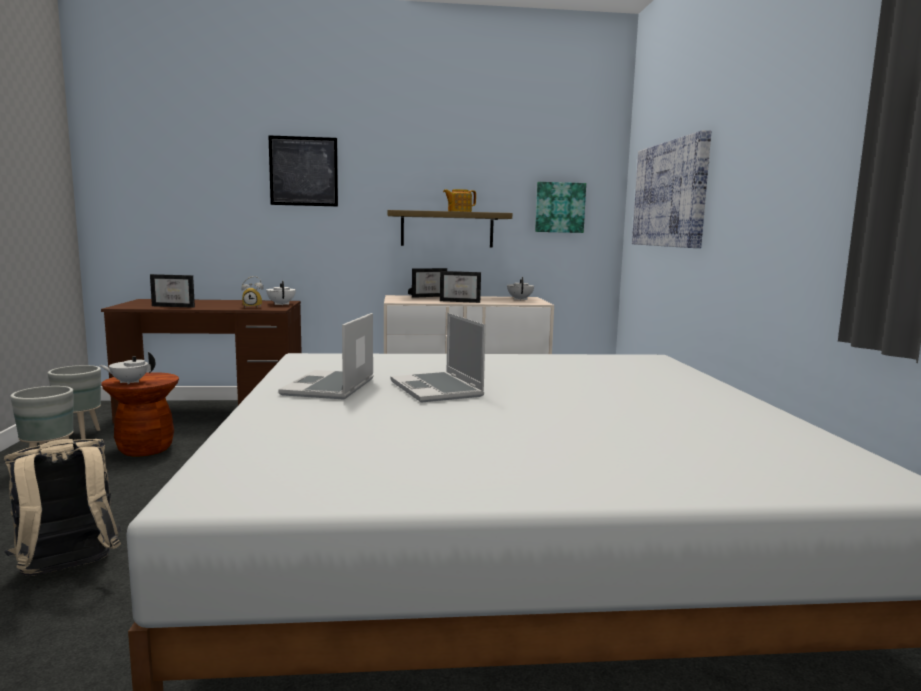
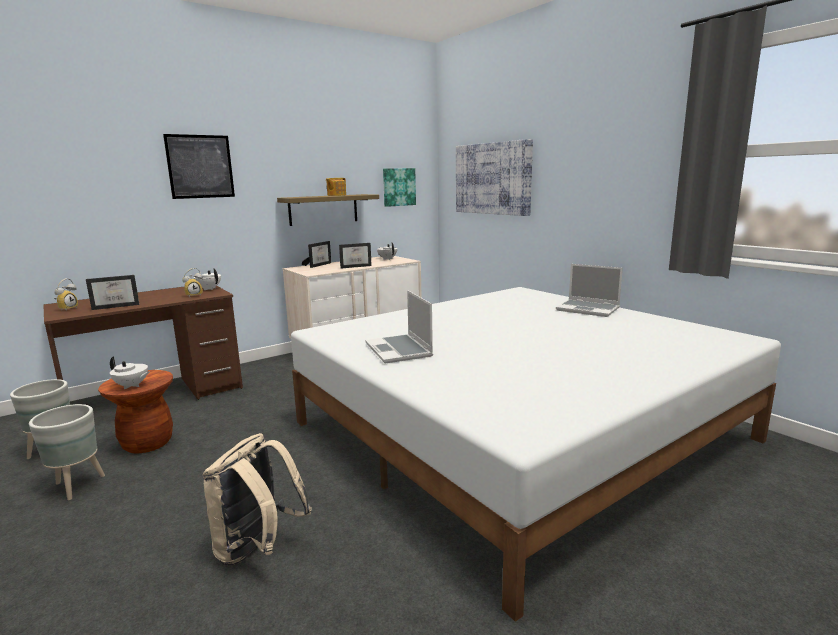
camera: 30 degrees left, 5 degrees up
white teapot [99,352,155,385] -> white teapot turned 120 degrees counterclockwise [110,356,150,389]
laptop [390,313,486,403] -> laptop moved to [556,264,623,317]
none -> alarm clock [54,278,78,311]

